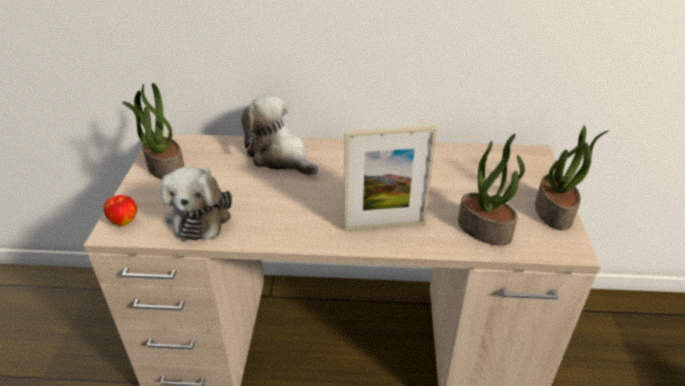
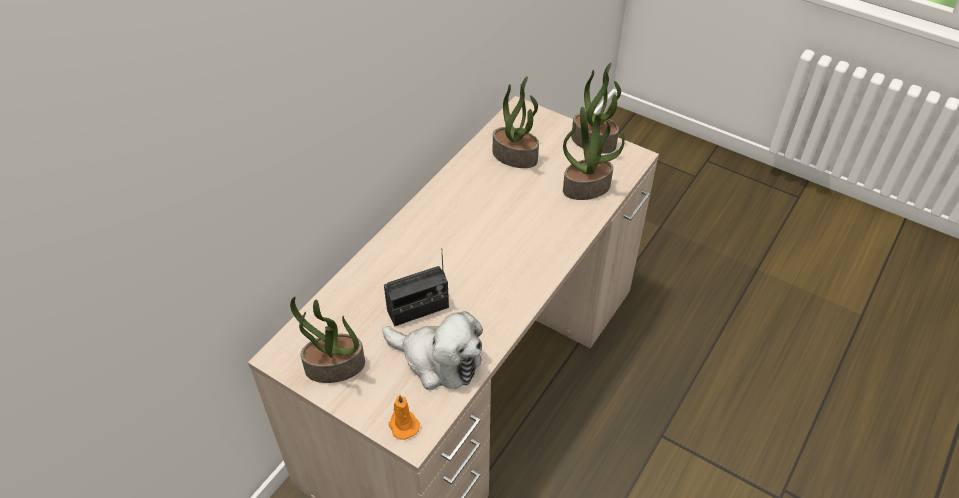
camera: 60 degrees left, 10 degrees up
apple [104,195,137,226] -> orange candle [389,395,420,440]
plush toy [241,95,318,175] -> none
picture frame [344,125,437,231] -> none
none -> radio [384,248,449,326]
none -> potted plant [493,76,539,168]

